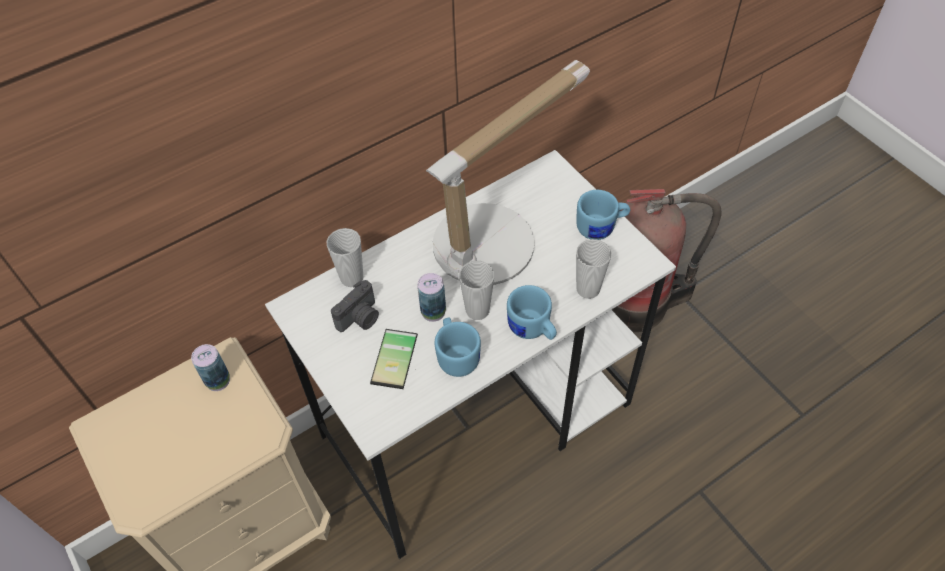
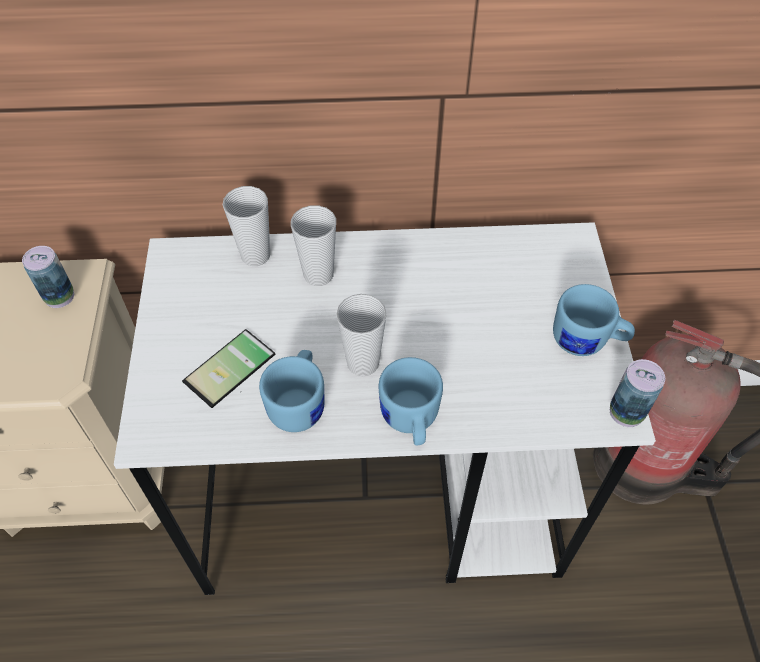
camera: 30 degrees right, 0 degrees up
camera [331,280,379,332] -> none
can [417,273,446,322] -> can moved to [610,359,665,427]
table lamp [426,60,590,285] -> none
cup [576,239,611,299] -> cup moved to [291,205,336,286]

